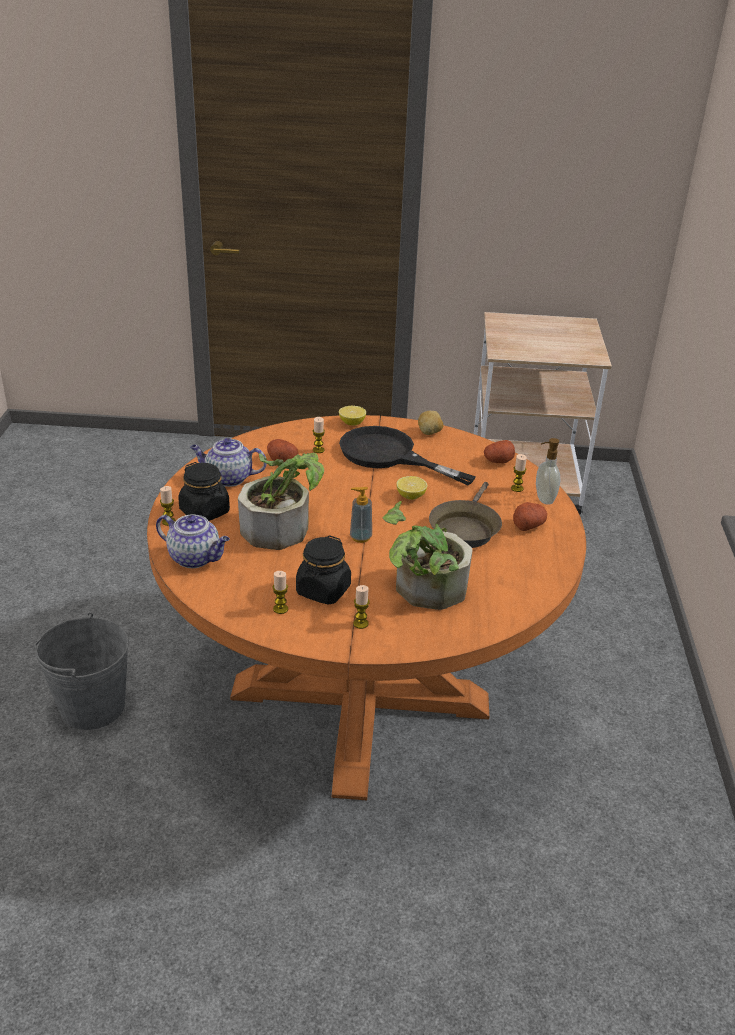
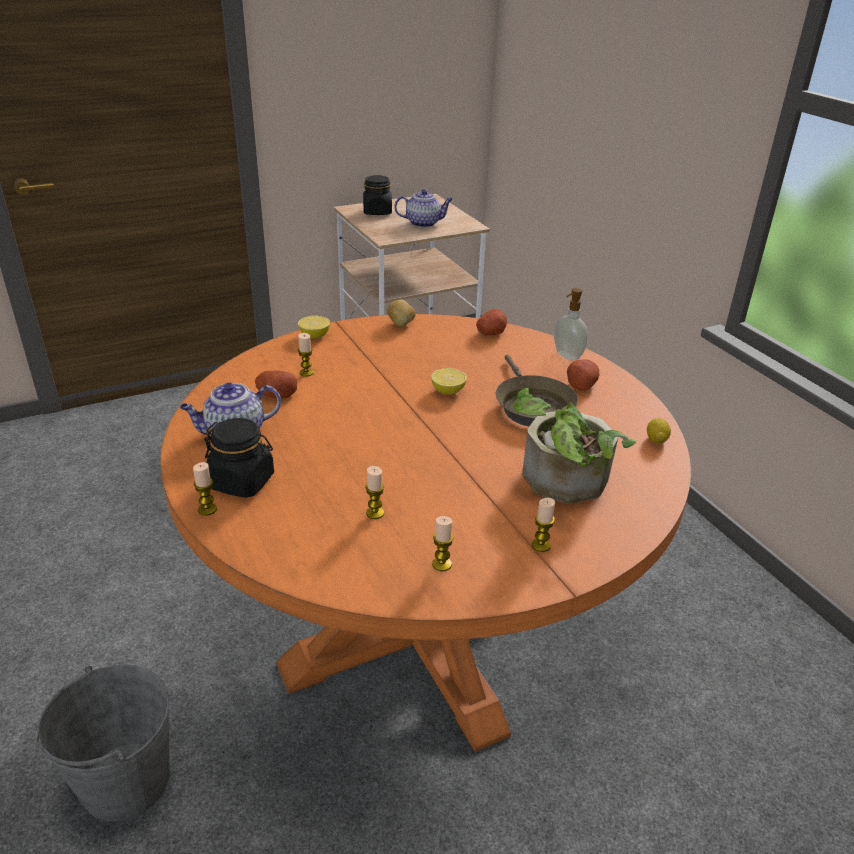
camera: 30 degrees left, 0 degrees up
teapot [156,514,230,568] -> teapot moved to [394,189,453,228]
potted plant [238,452,324,550] -> none
black jar [296,535,351,605] -> black jar moved to [363,175,392,215]
black frying pan [339,426,476,485] -> none
soap dispenser [350,487,372,543] -> none
candle [511,454,527,492] -> candle moved to [365,466,384,519]
none -> lemon [647,418,671,444]

